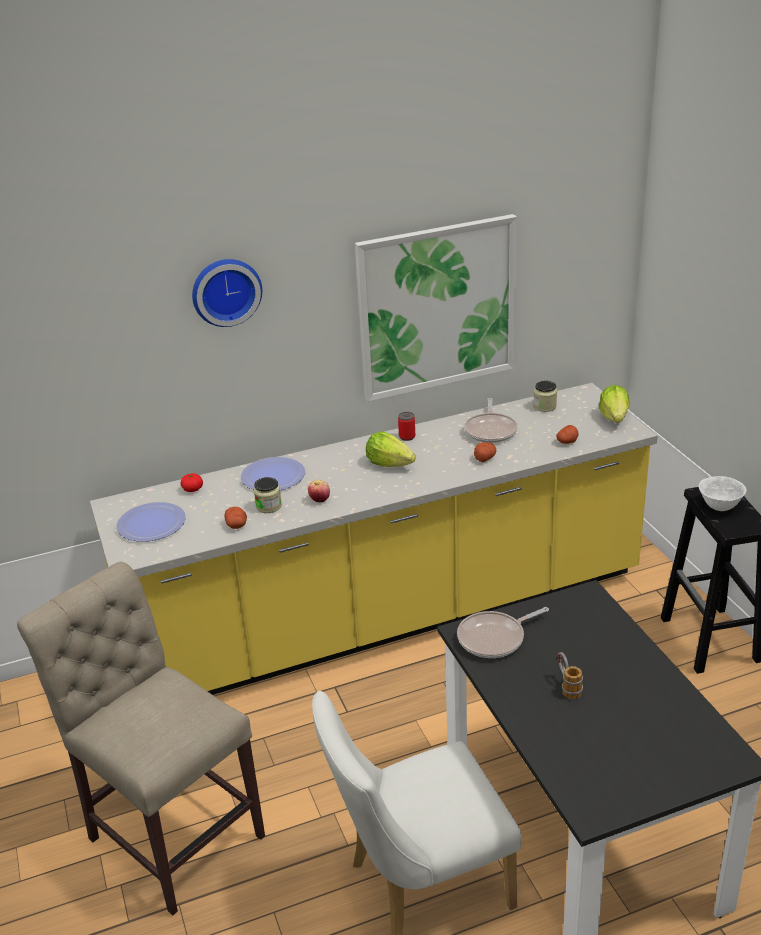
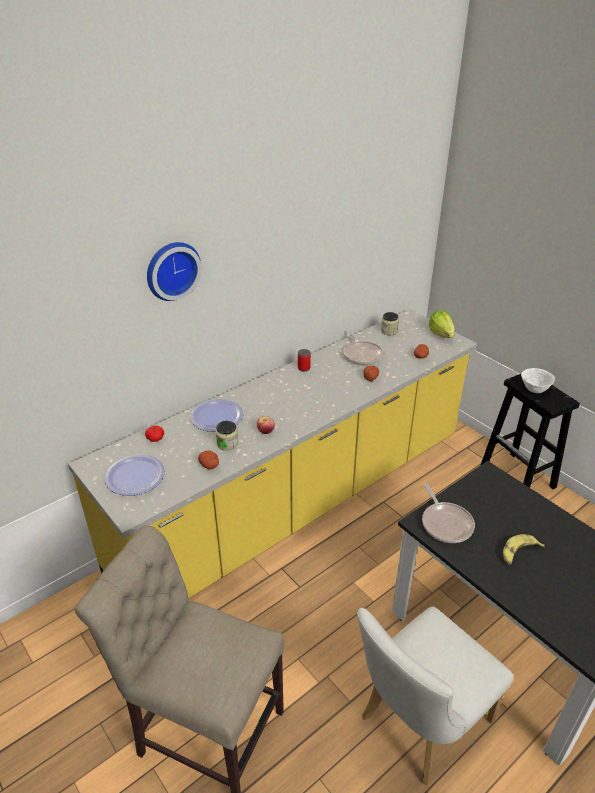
camera: 20 degrees left, 5 degrees up
picture [355,214,517,402] -> none
lettuce [366,431,416,467] -> none
frying pan [457,607,549,658] -> frying pan turned 60 degrees counterclockwise [422,483,475,543]
mug [557,652,583,699] -> banana [503,534,545,565]

